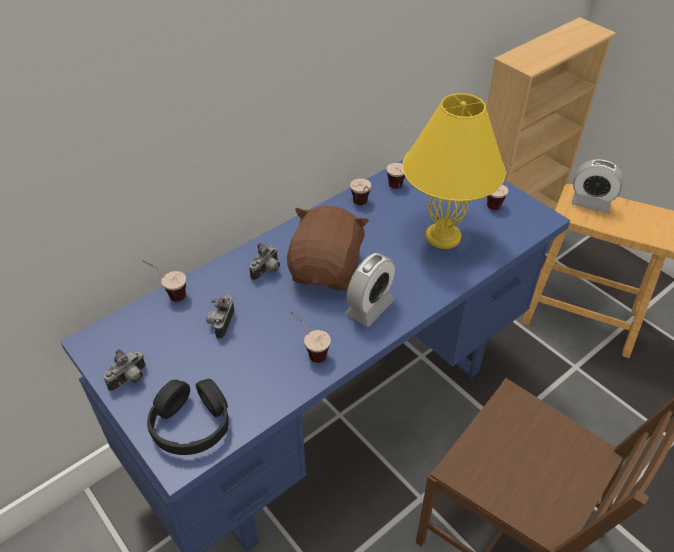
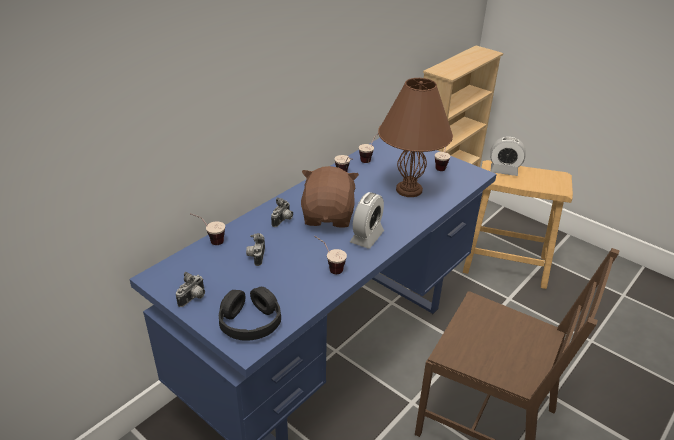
camera: 10 degrees left, 10 degrees down
yellow table lamp [402,93,506,249] -> brown table lamp [378,78,453,197]

